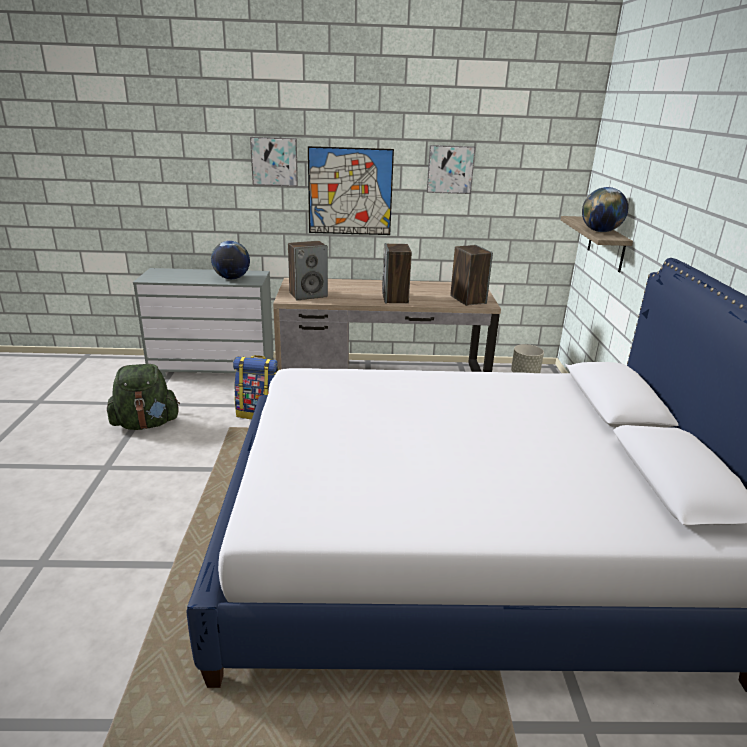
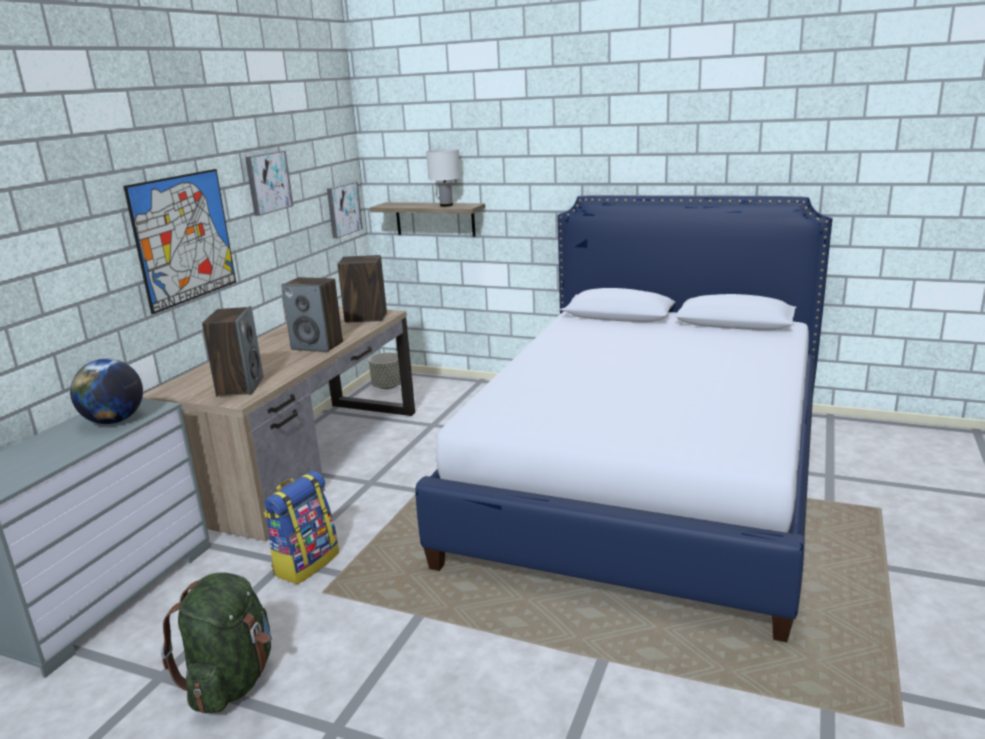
camera: 65 degrees left, 5 degrees down
picture [250,137,298,186] -> picture moved to [327,182,363,238]
globe [582,187,628,232] -> white table lamp [426,149,461,207]

